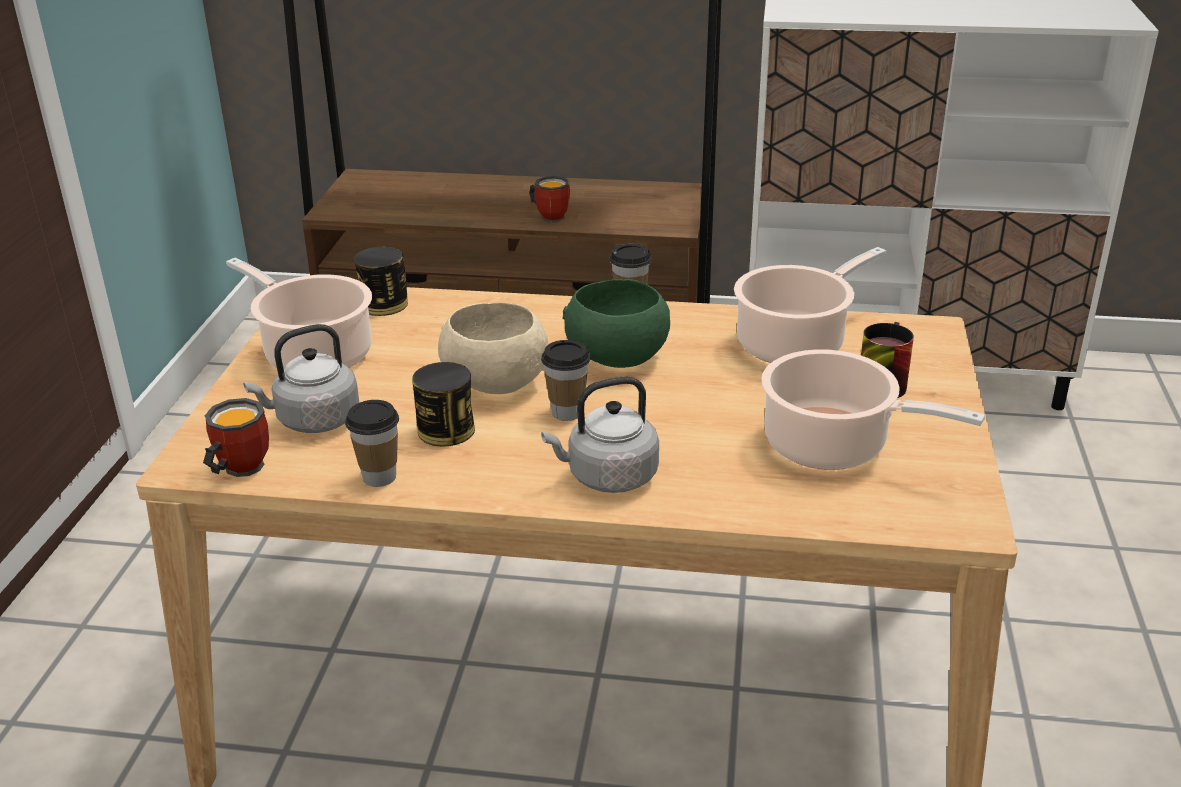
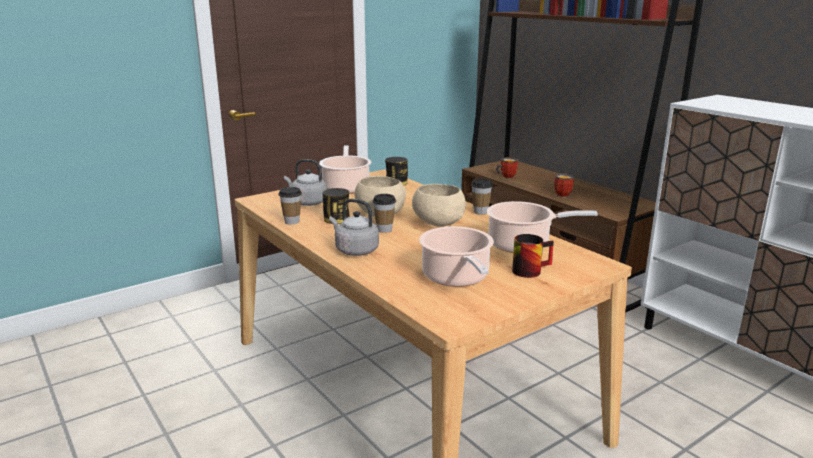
camera: 45 degrees right, 10 degrees down
mug [203,398,269,477] -> mug moved to [496,157,518,179]
green bowl [563,279,670,368] -> beige bowl [412,184,466,227]

